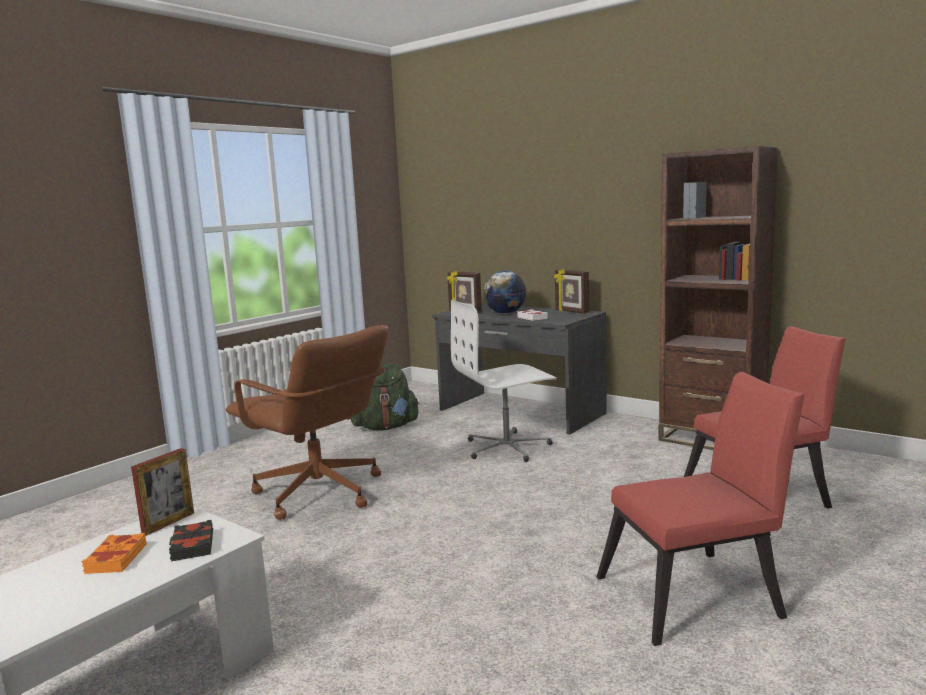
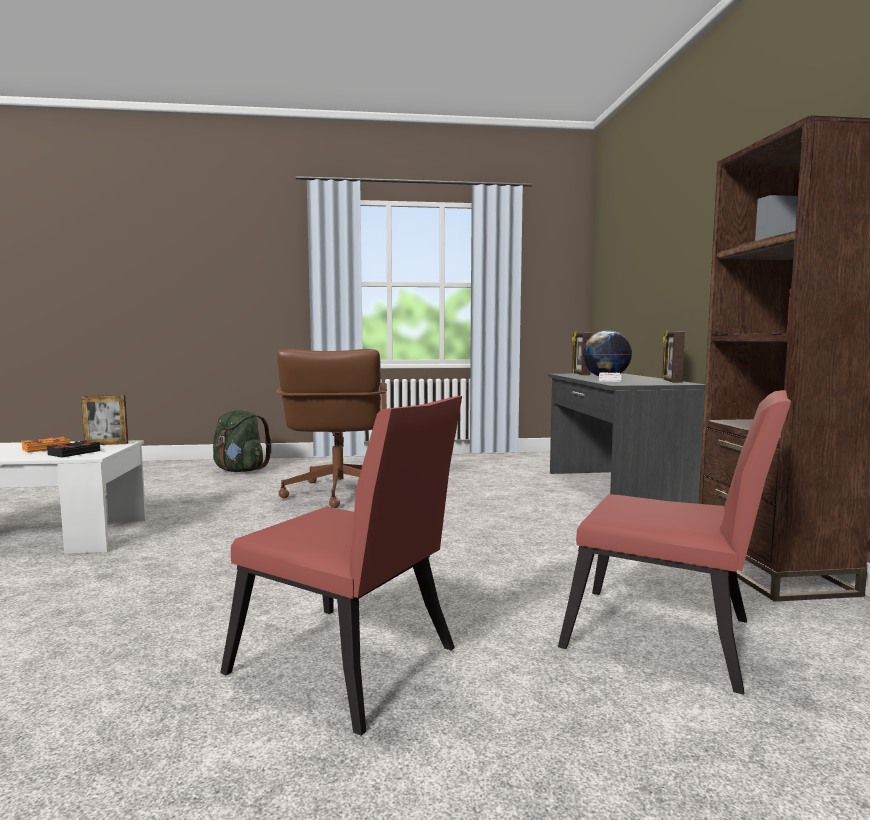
camera: 45 degrees right, 5 degrees down
green backpack [351,364,420,431] -> green backpack moved to [213,410,272,472]
white office chair [451,300,557,462] -> none

